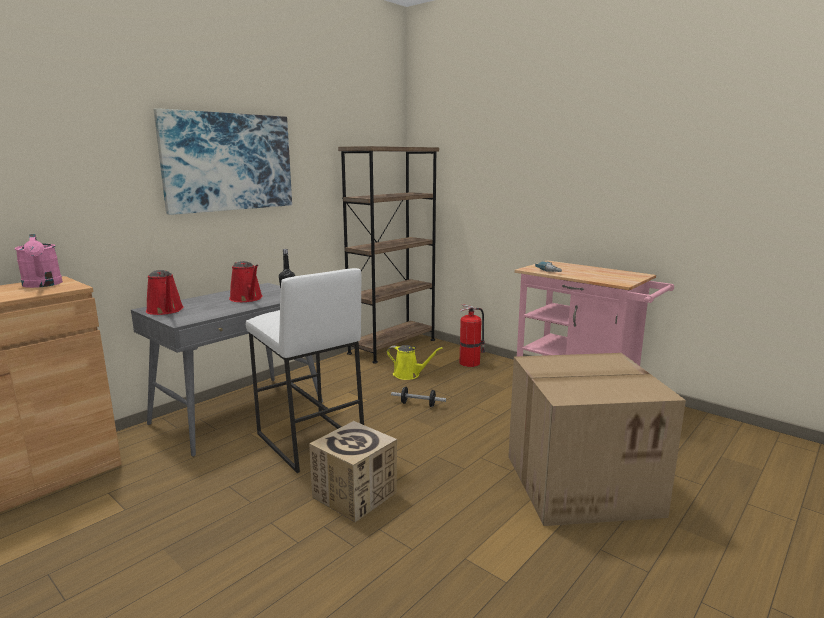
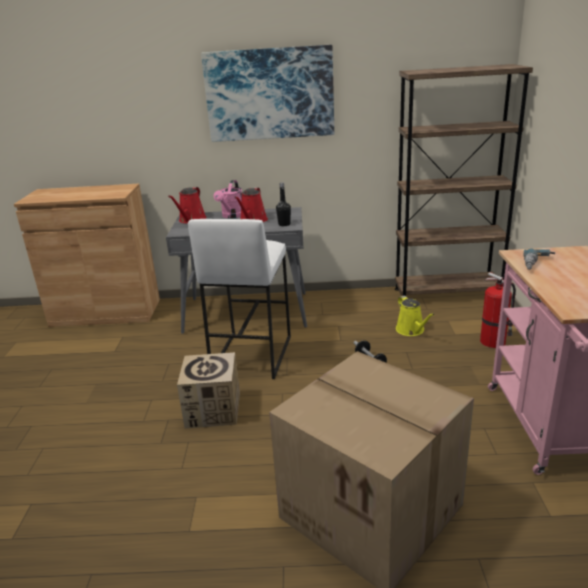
camera: 50 degrees right, 10 degrees up
pink watering can [15,234,63,288] -> pink watering can moved to [214,180,242,219]

